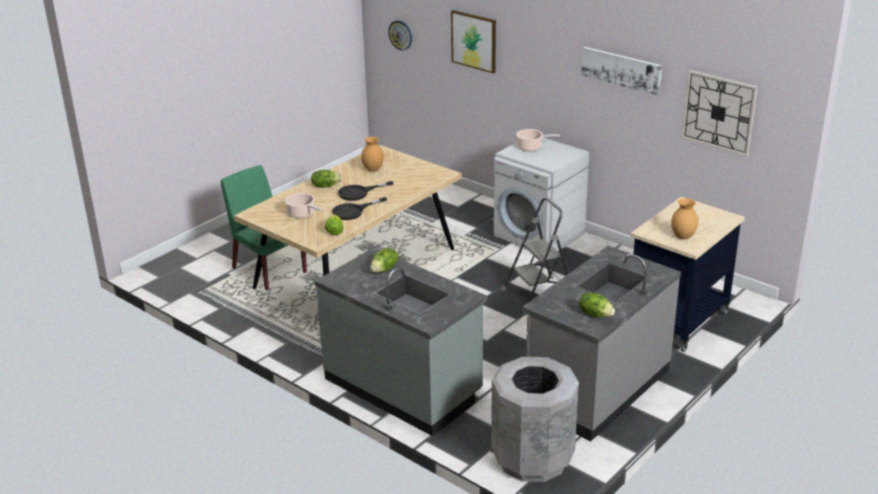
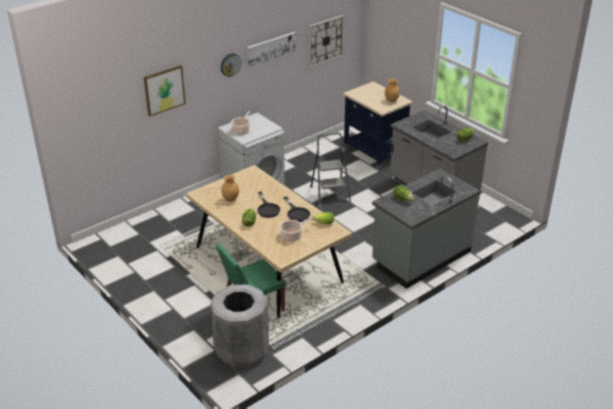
camera: 80 degrees left, 5 degrees up
wall clock [388,20,412,50] -> wall clock moved to [221,53,241,77]
grey trash can [491,357,579,482] -> grey trash can moved to [210,284,269,367]

